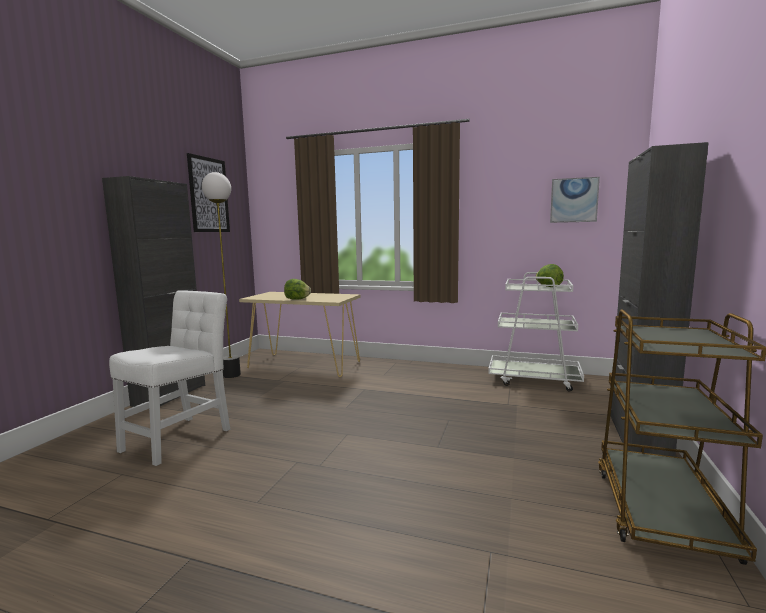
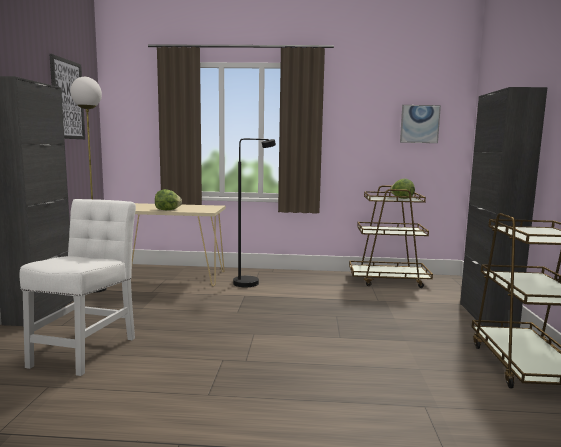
camera: 15 degrees left, 0 degrees up
white cart [488,272,584,391] -> brown cart [349,185,433,288]
none -> black floor lamp [233,138,276,287]

